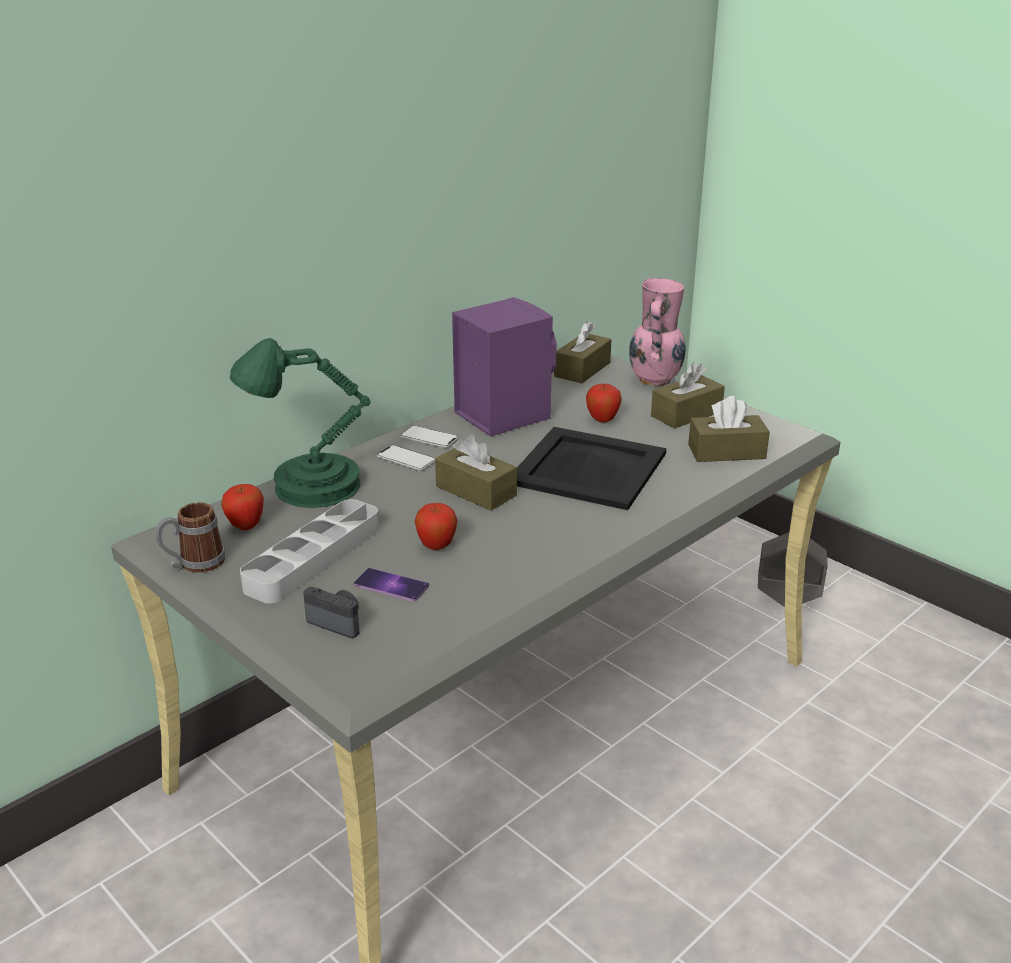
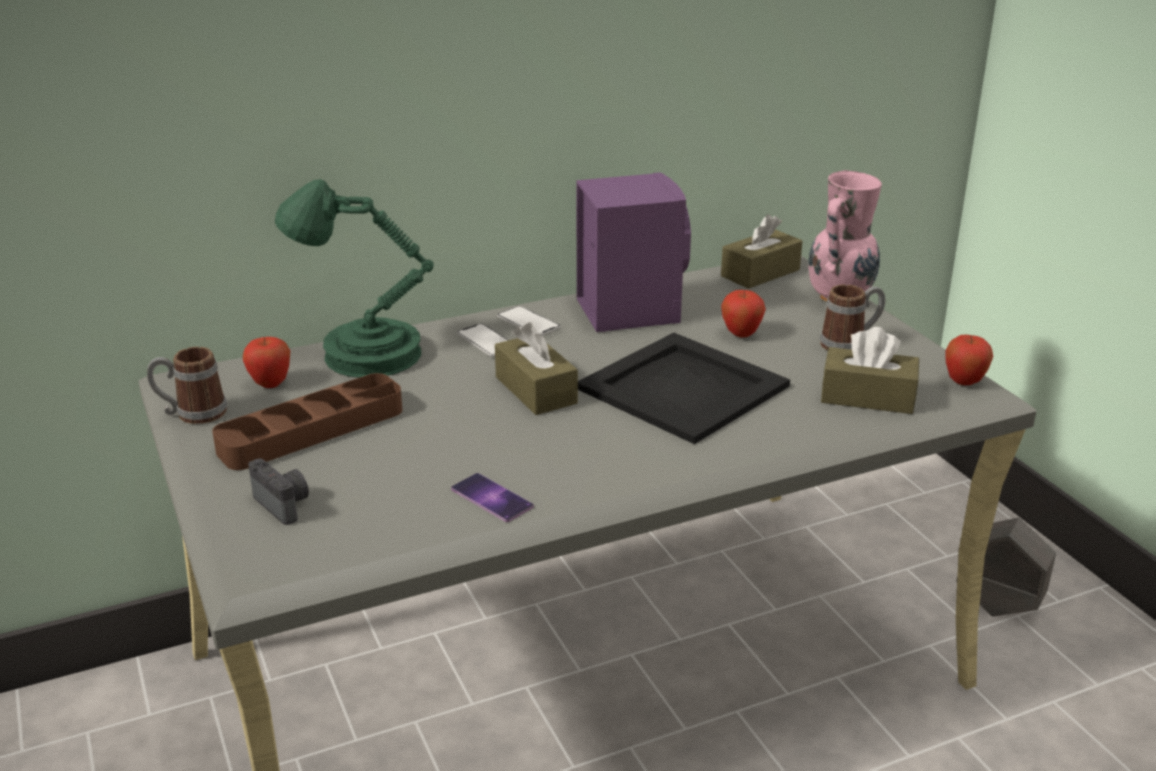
camera: 20 degrees right, 0 degrees up
grey tray [240,499,379,604] -> brown tray [212,373,402,470]
phone [354,568,429,602] -> phone moved to [451,473,534,522]
apple [415,503,458,550] -> apple moved to [945,335,993,385]
brown tissue box [651,363,725,429] -> mug [820,284,885,350]

